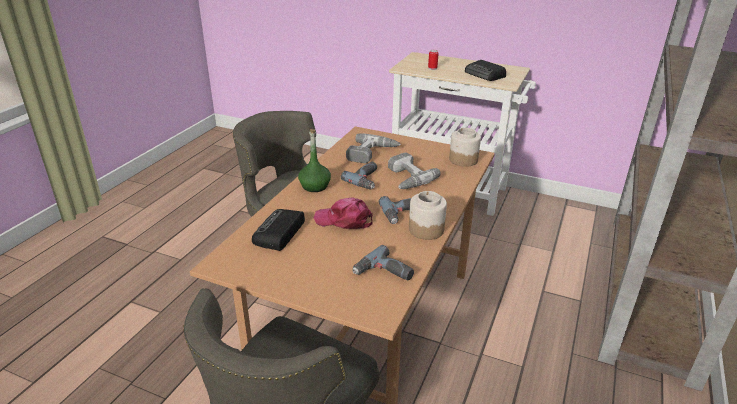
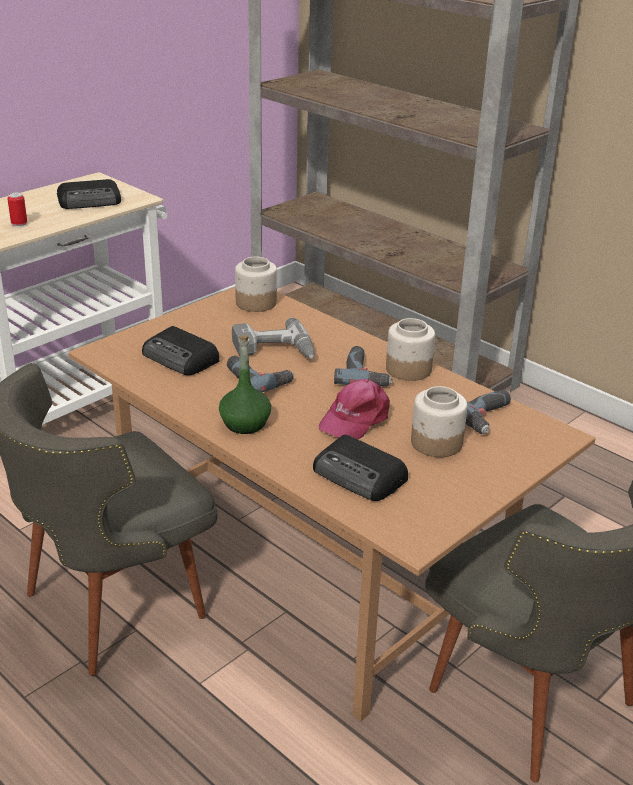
camera: 70 degrees left, 0 degrees up
power drill [346,134,401,163] -> radio [142,326,219,375]
none -> jar [411,386,468,457]

